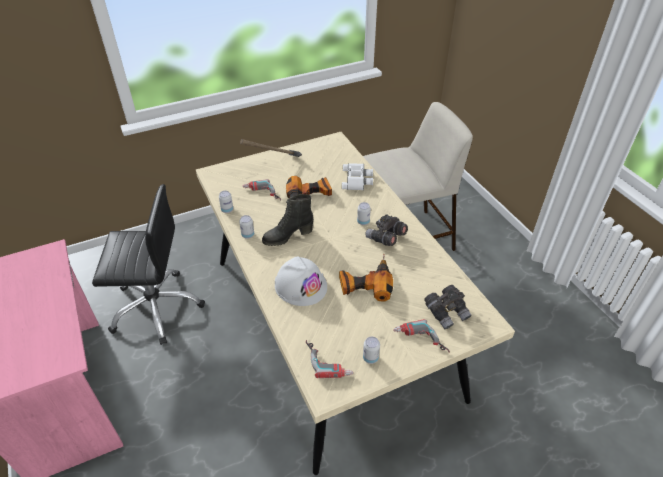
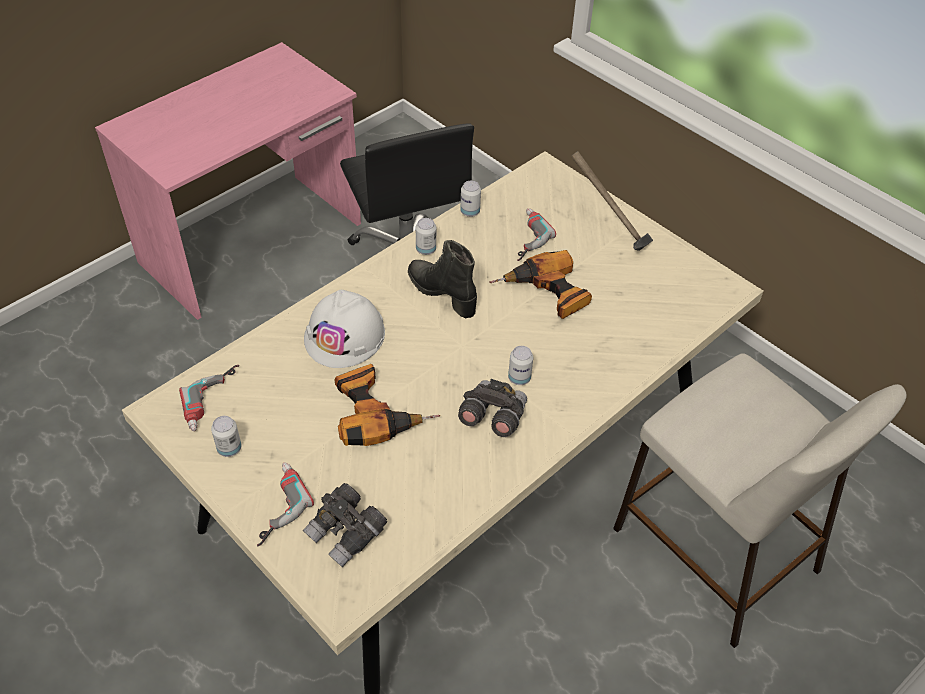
camera: 70 degrees right, 5 degrees up
white binoculars [342,163,373,190] -> none

